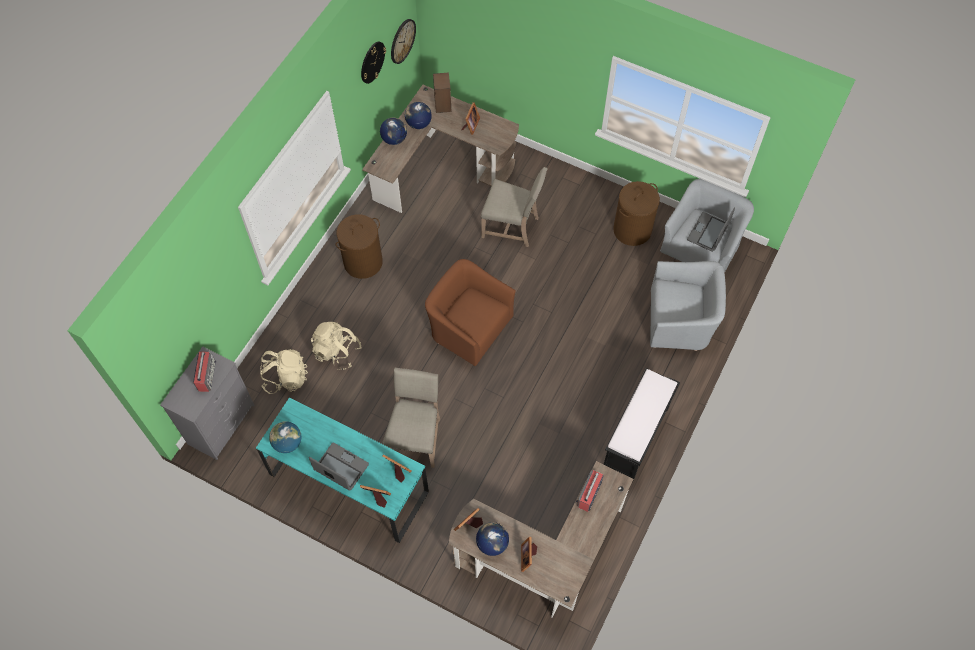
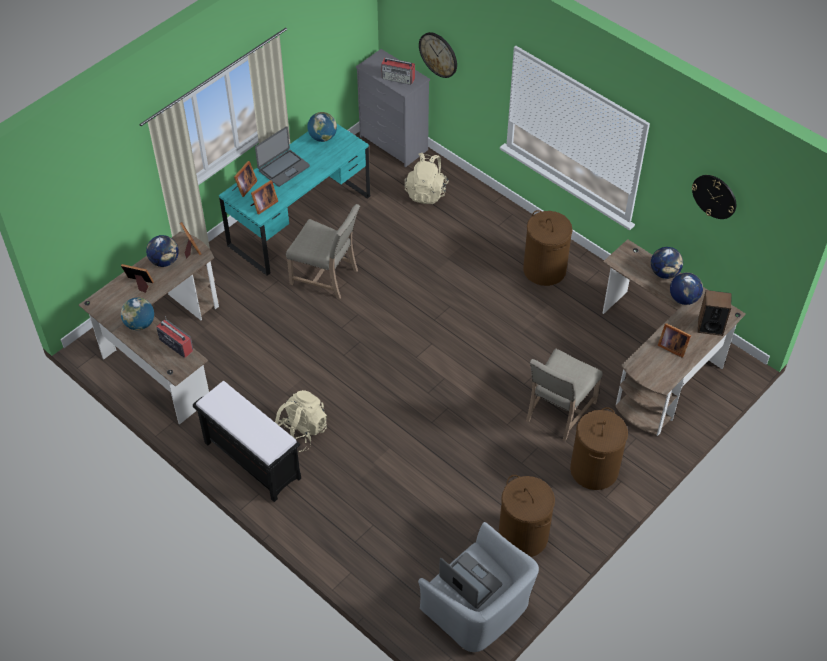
camera: 105 degrees right, 10 degrees down
beige backpack [311,322,361,370] -> beige backpack moved to [275,390,327,452]
wall clock [391,19,416,64] -> wall clock moved to [419,32,457,78]
brown armchair [425,259,516,366] -> none
grey armchair [650,261,726,351] -> none
none -> globe [121,297,154,330]
none -> brown laundry basket [570,407,628,490]

